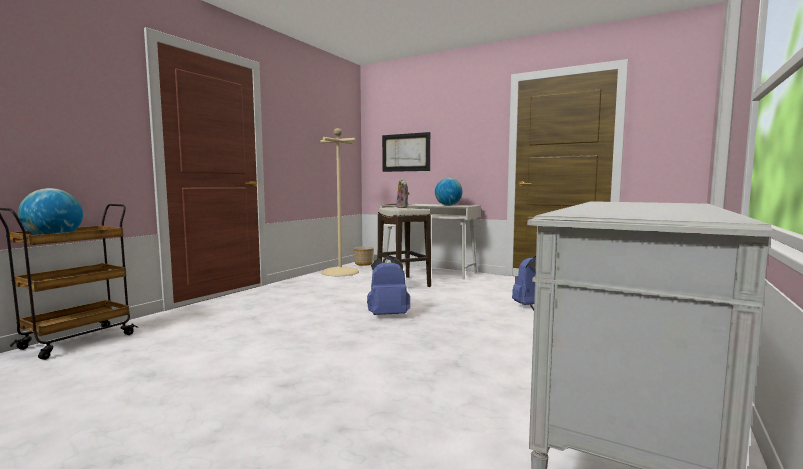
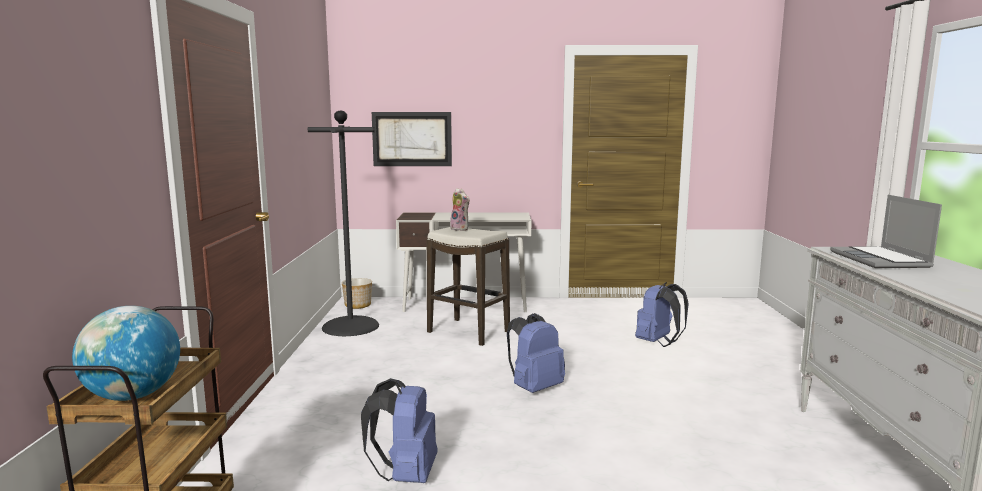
camera: 30 degrees left, 5 degrees up
beige clothes rack [321,128,359,276] -> black clothes rack [308,111,379,336]
globe [435,178,463,206] -> none
none -> blue backpack [361,378,438,483]
none -> laptop [830,195,942,268]

